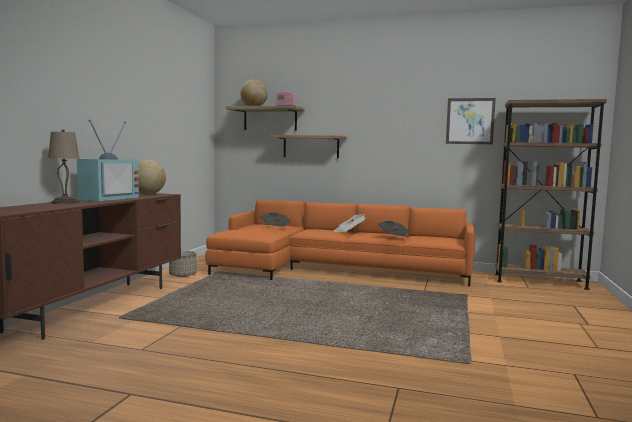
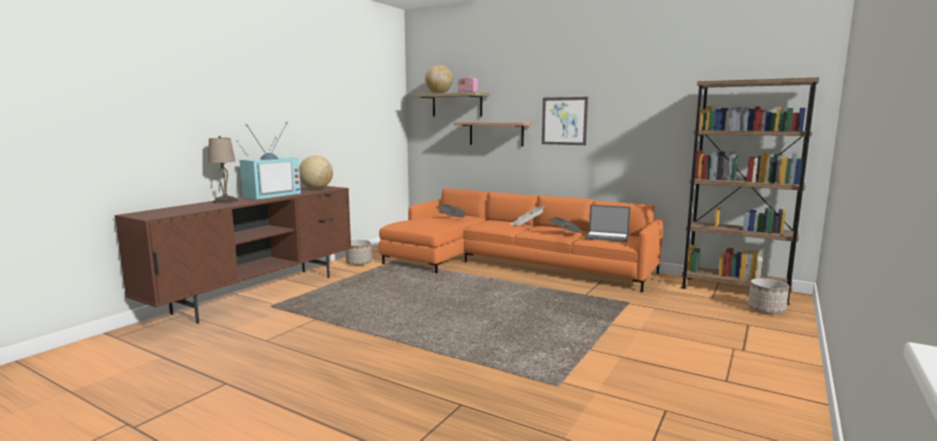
camera: 15 degrees right, 5 degrees up
picture [446,98,496,144] -> picture moved to [542,97,588,145]
none -> laptop [585,205,630,242]
none -> planter [748,278,789,314]

